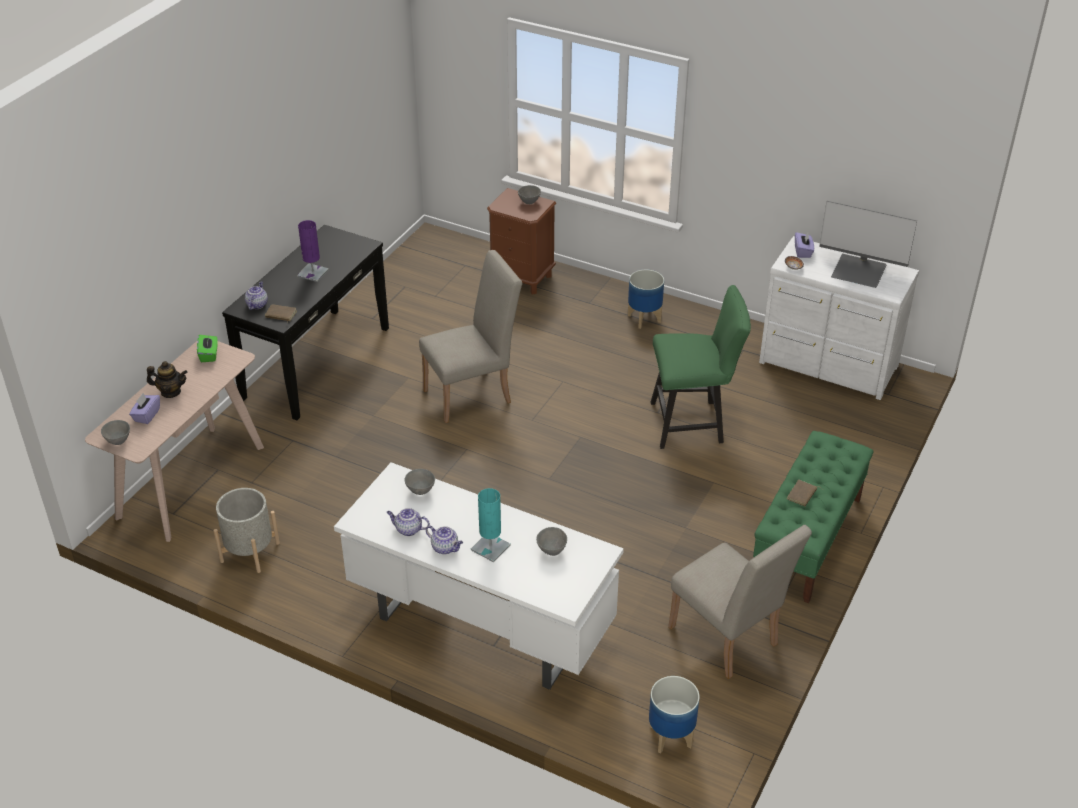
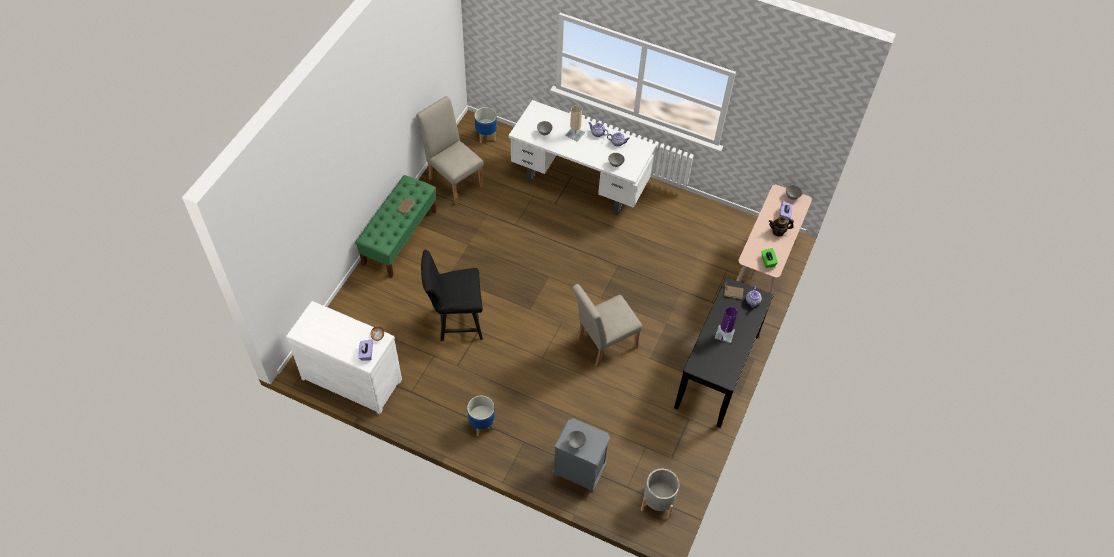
camera: 175 degrees right, 15 degrees up
grey planter [213,488,280,573] -> grey planter moved to [641,469,679,519]
turquoise table lamp [471,488,511,562] -> beige table lamp [565,105,585,141]
brown nightstand [487,188,556,295] -> grey nightstand [552,418,610,492]
green chair [651,285,751,449] -> black chair [421,250,483,341]
monitor [819,201,917,288] -> none

